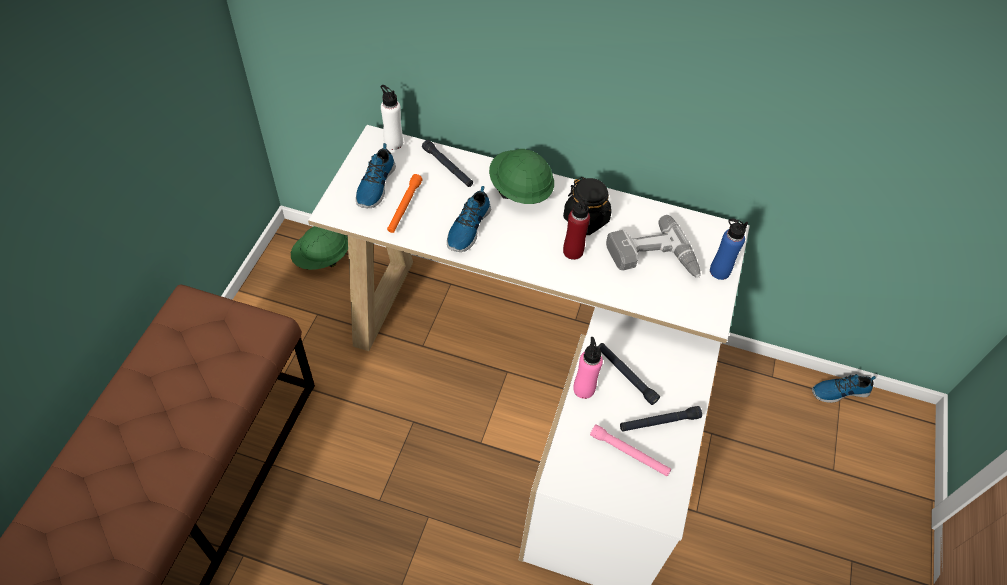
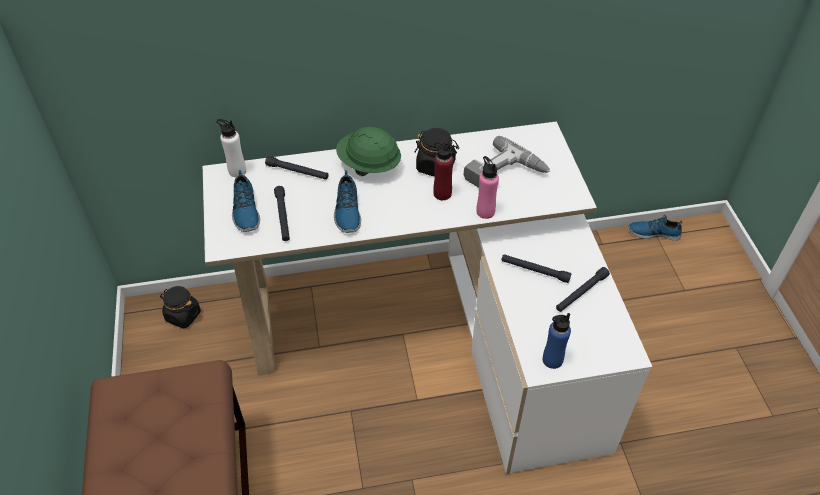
camera: 25 degrees left, 5 degrees down
green hard hat [291,226,348,270] -> black jar [160,286,201,329]
orange flashlight [387,174,422,233] -> black flashlight [274,186,290,241]
pink bottle [573,337,603,399] -> pink bottle moved to [476,156,499,219]
pink flashlight [590,424,671,476] -> none
blue bottle [710,219,748,280] -> blue bottle moved to [543,313,571,369]
shoe [812,374,876,403] -> shoe turned 45 degrees clockwise [629,215,682,241]

